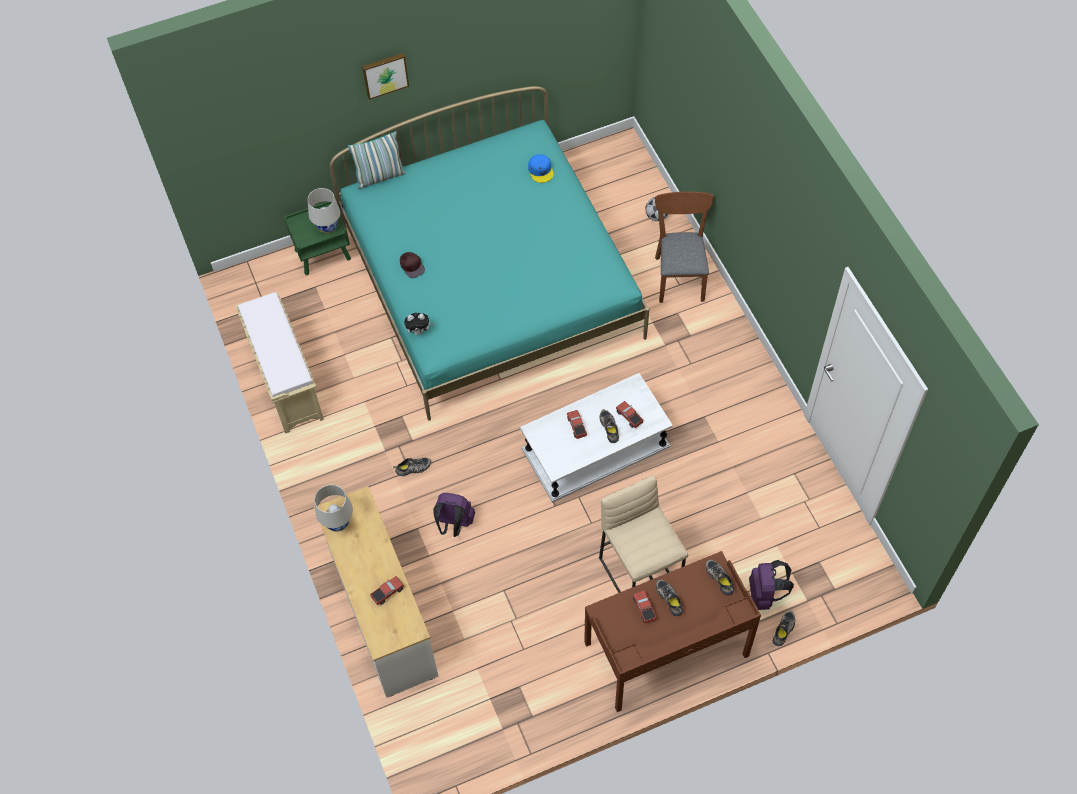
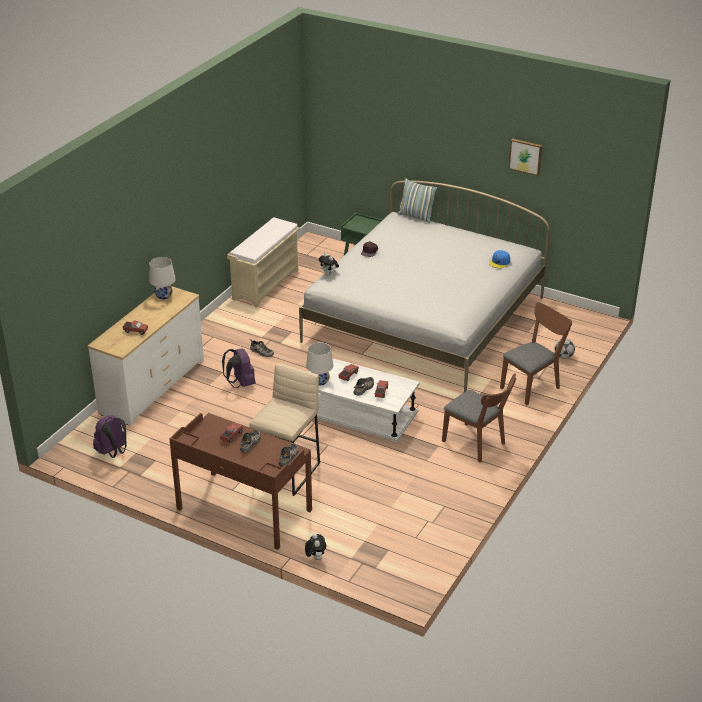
camera: 50 degrees right, 25 degrees down
white table lamp [308,188,340,234] -> white table lamp moved to [306,342,333,385]
turquoise bed [329,86,649,421] -> white bed [299,181,550,392]
picture [362,53,409,100] -> picture moved to [509,139,542,176]
purple backpack [749,560,794,610] -> purple backpack moved to [93,415,126,458]
shoe [773,611,795,646] -> plush toy [305,533,326,560]
none -> brown chair [442,373,517,463]

